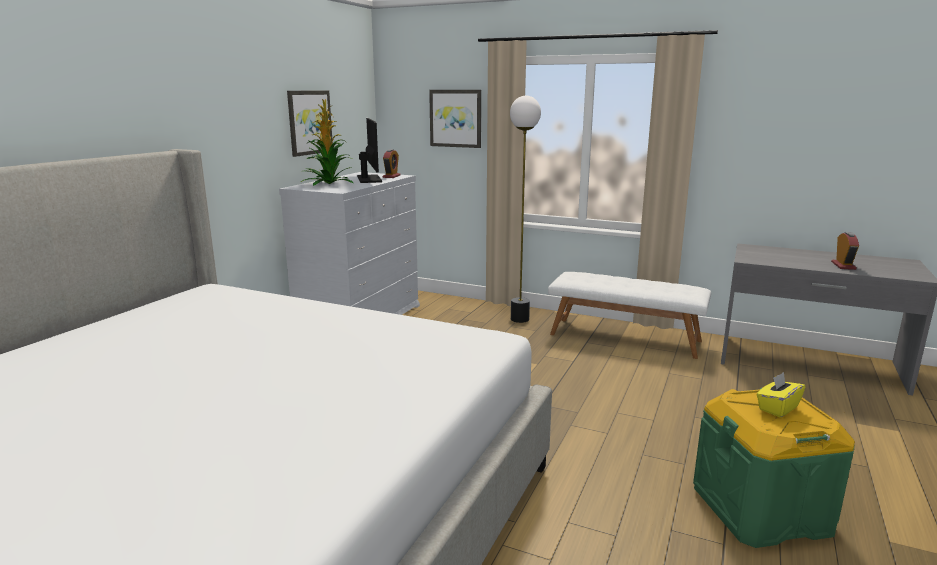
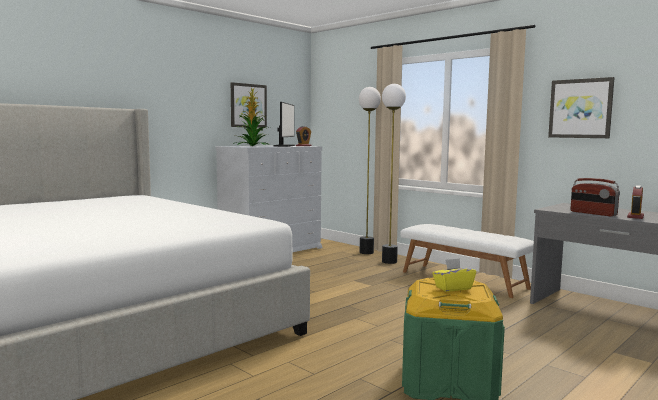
camera: 20 degrees right, 10 degrees down
picture [429,90,481,148] -> picture moved to [548,77,615,138]
none -> floor lamp [359,87,381,254]
none -> radio [570,178,620,216]

